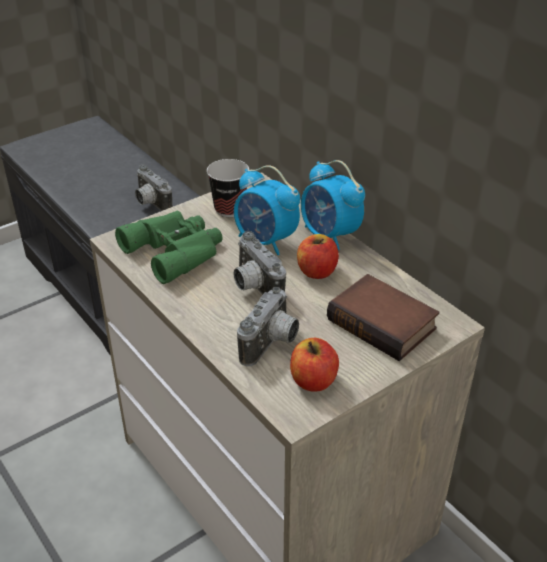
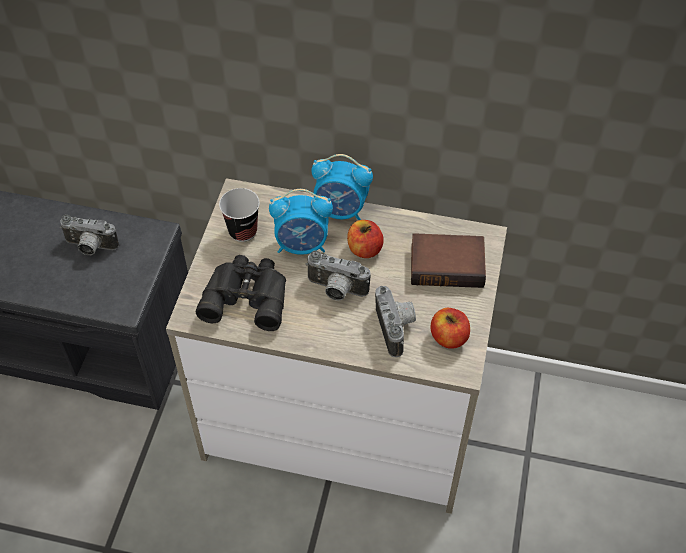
camera: 40 degrees left, 15 degrees up
green binoculars [115,210,222,284] -> black binoculars [196,255,286,331]

